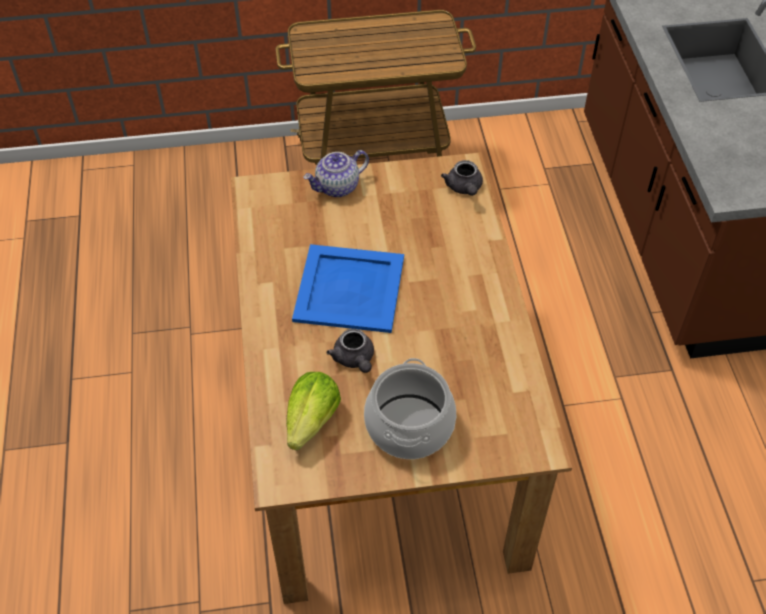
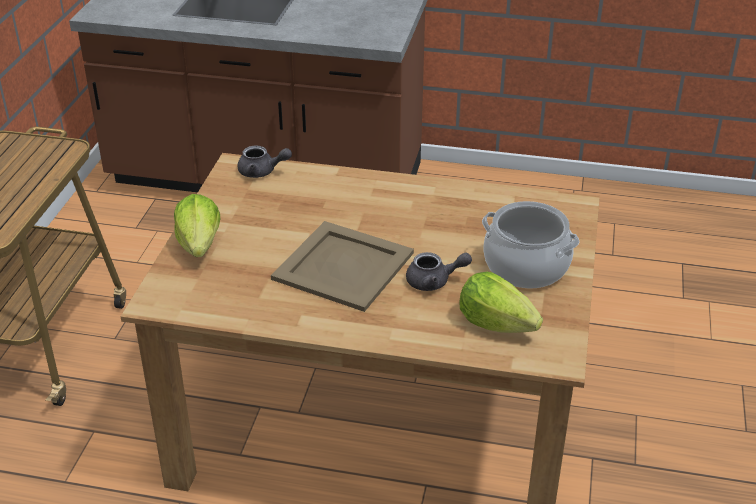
camera: 70 degrees left, 15 degrees down
blue tray [292,244,404,333] -> beige tray [271,221,414,312]
teapot [303,150,369,197] -> lettuce [174,194,220,257]

